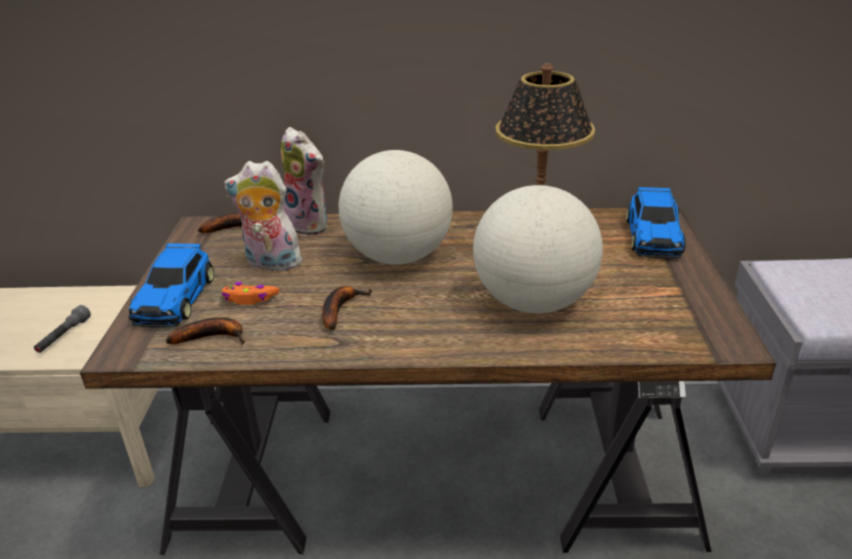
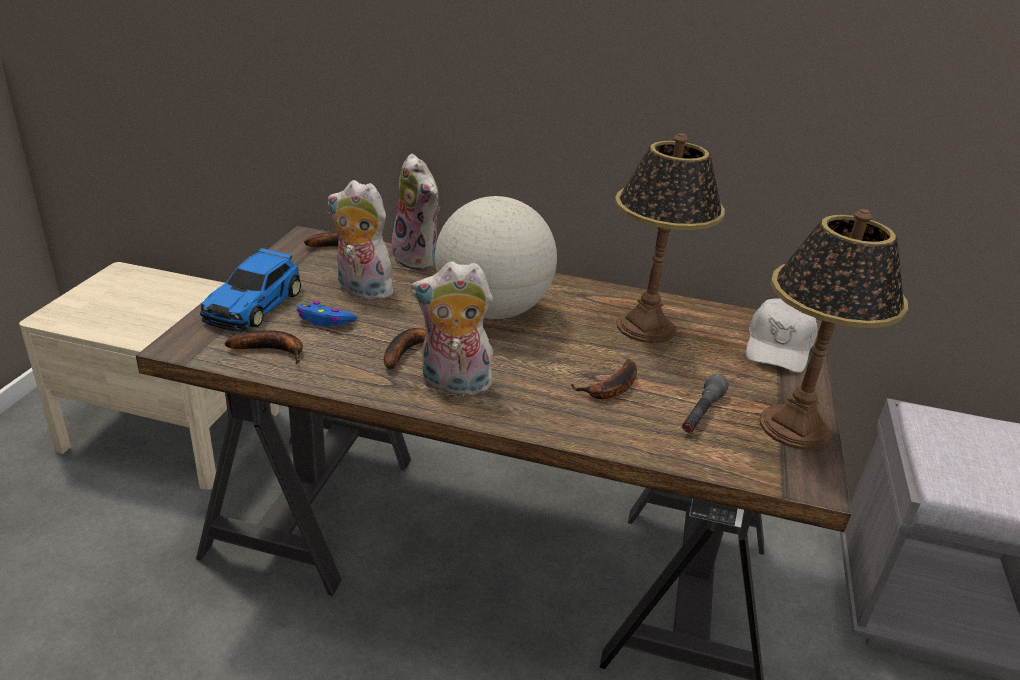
camera: 10 degrees right, 0 degrees up
grey flashlight [34,305,91,353] -> grey flashlight moved to [682,374,729,433]
orange game controller [222,282,279,305] -> blue game controller [297,301,357,327]
globe [473,185,603,313] -> banana [571,359,637,399]
toy car [626,187,686,258] -> white cap [746,298,818,373]
none -> plush toy [411,261,495,396]
none -> table lamp [760,209,908,450]

